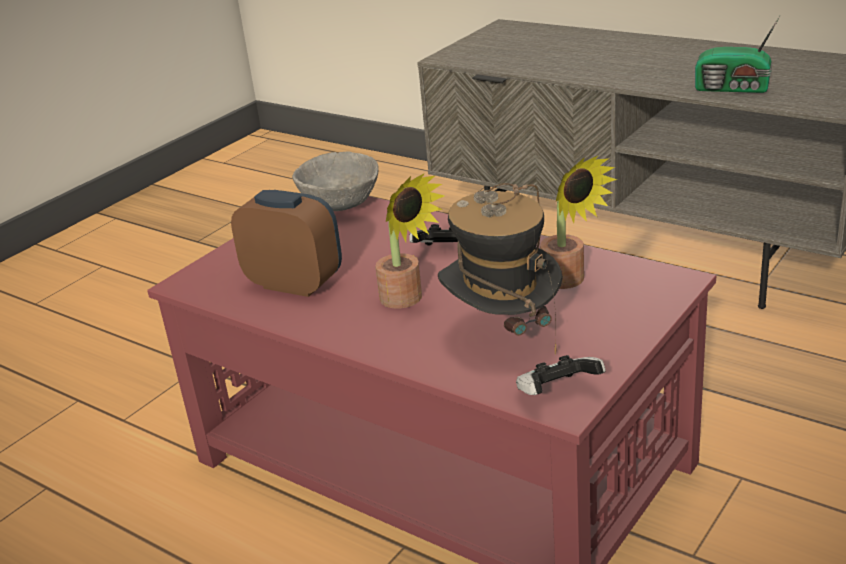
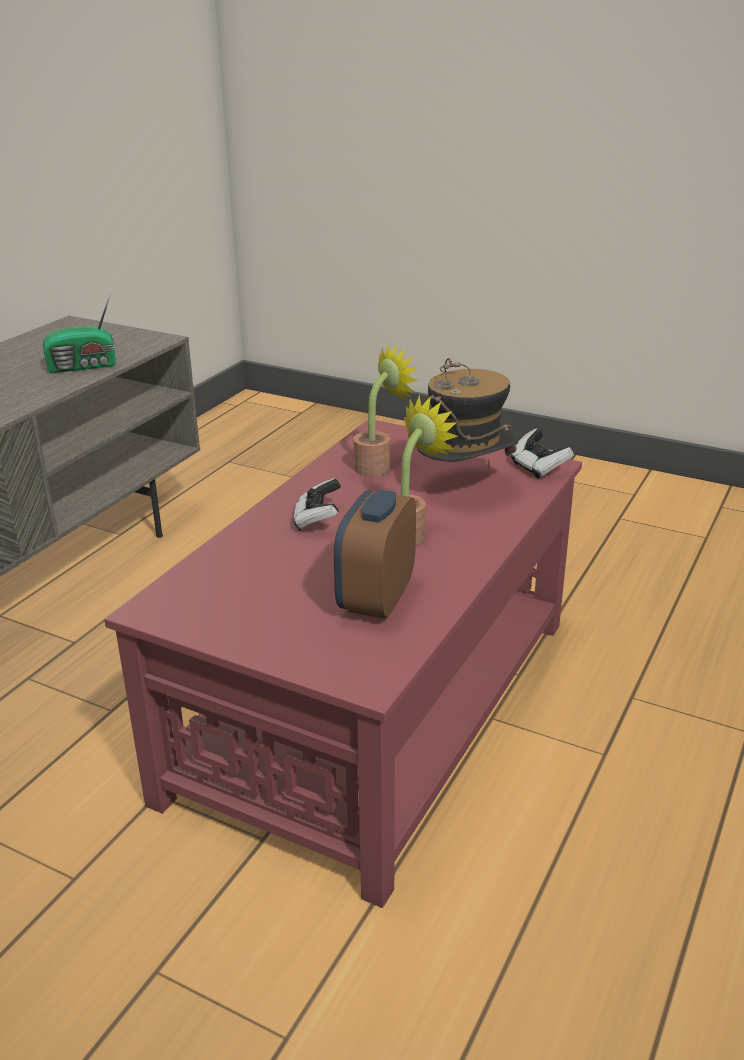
camera: 100 degrees left, 0 degrees up
grey bowl [292,152,379,211] -> none
radio [695,15,781,93] -> radio turned 60 degrees clockwise [43,295,116,373]

